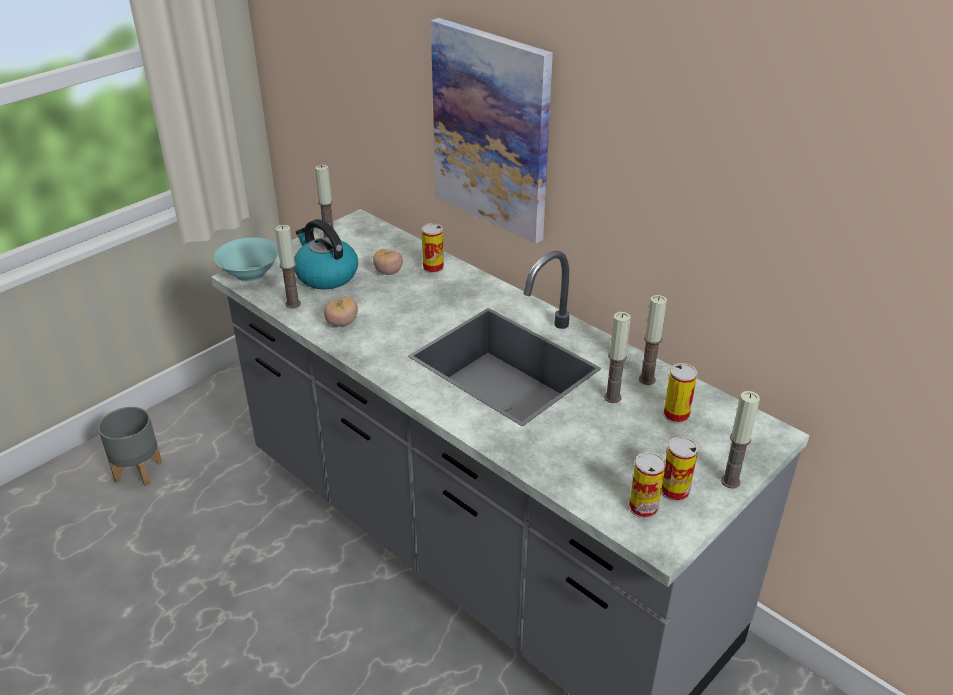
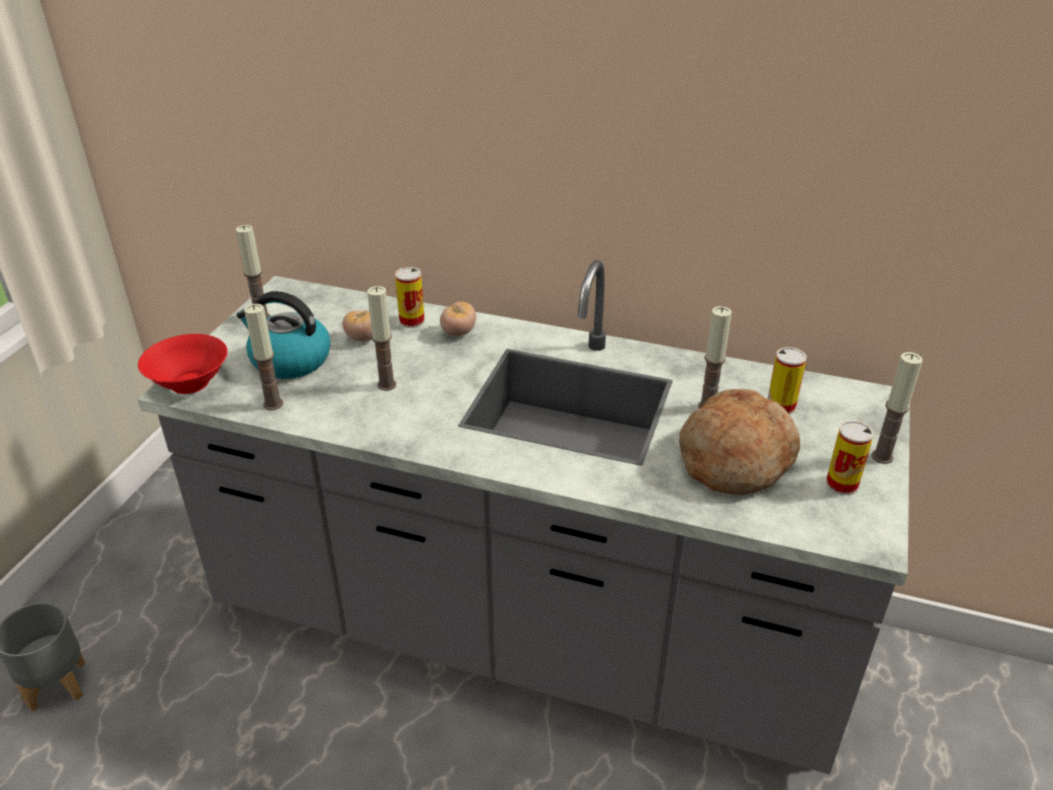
camera: 25 degrees left, 0 degrees up
turquoise bowl [214,237,279,282] -> red bowl [138,334,228,394]
tomato [324,297,358,327] -> tomato moved to [440,302,476,336]
picture [431,18,553,244] -> none
can [629,452,666,519] -> none
candle [639,295,667,385] -> candle moved to [367,286,396,391]
none -> bread [679,389,800,495]

